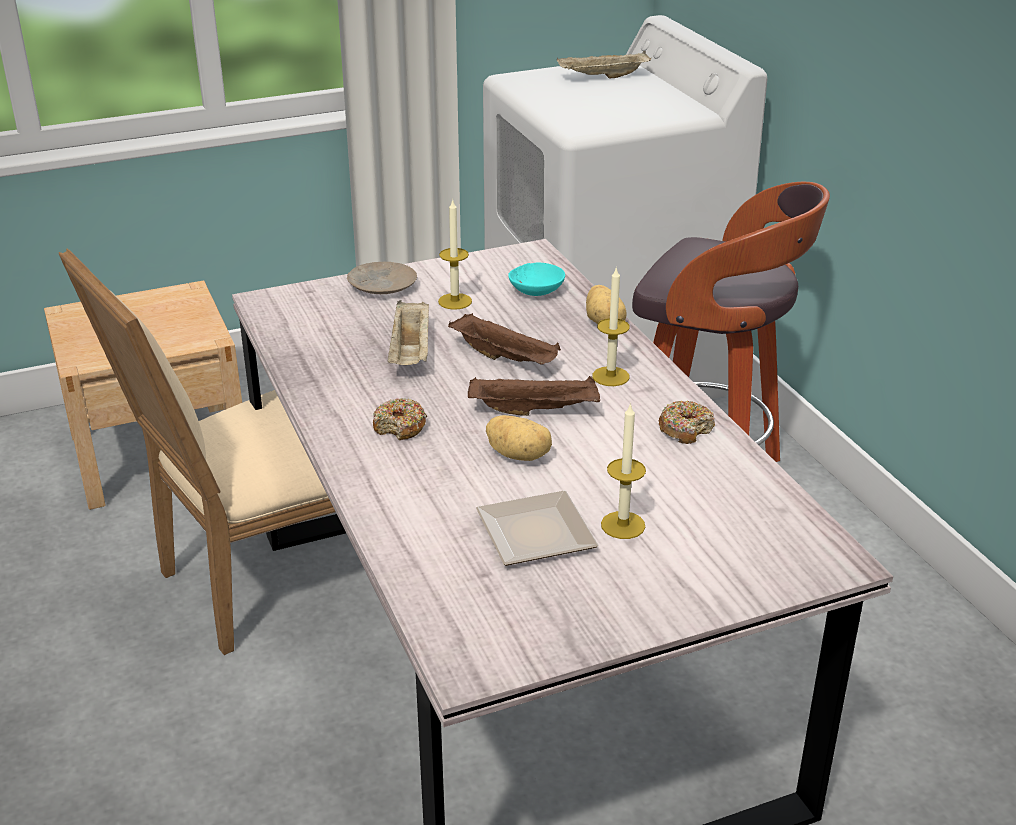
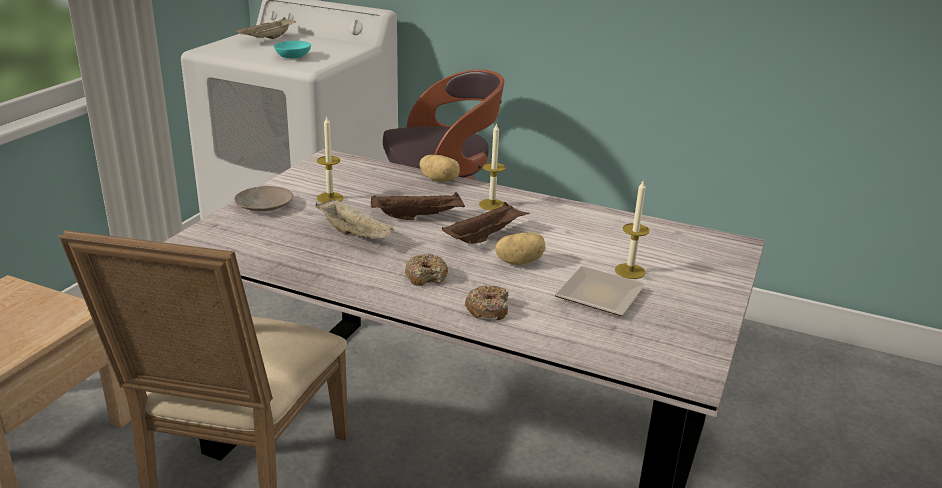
camera: 45 degrees left, 5 degrees down
turquoise bowl [508,263,565,296] -> turquoise bowl moved to [274,41,311,58]
donut [658,401,715,444] -> donut moved to [465,286,509,320]

